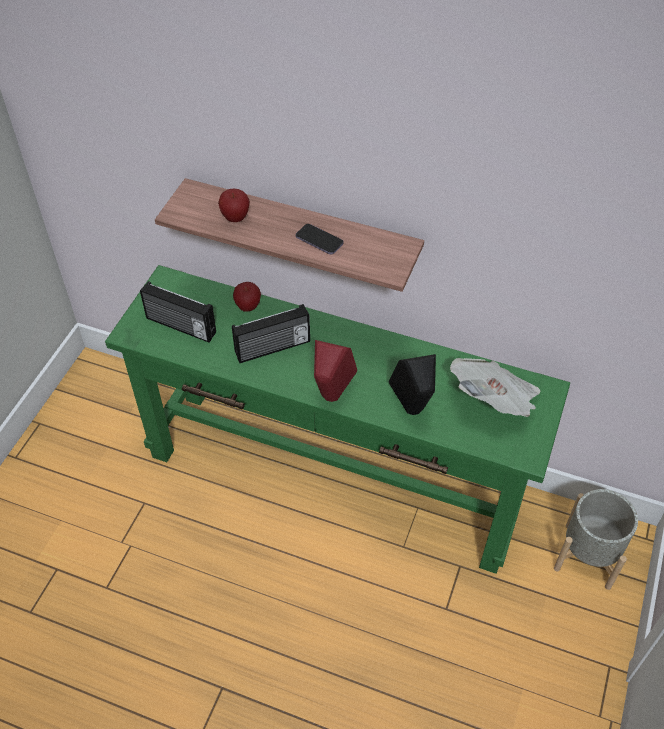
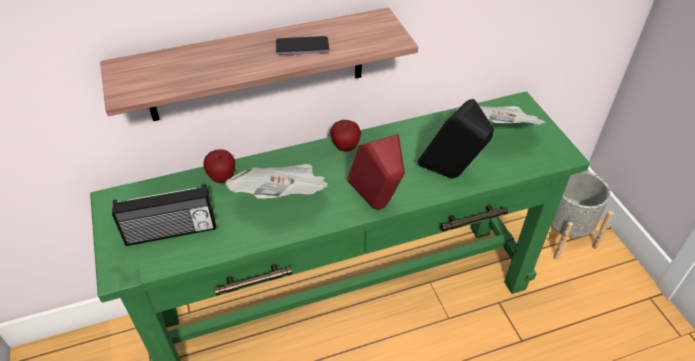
camera: 40 degrees left, 5 degrees down
apple [218,189,250,222] -> apple moved to [330,120,361,152]
radio [232,304,310,363] -> newspaper [226,164,329,199]

